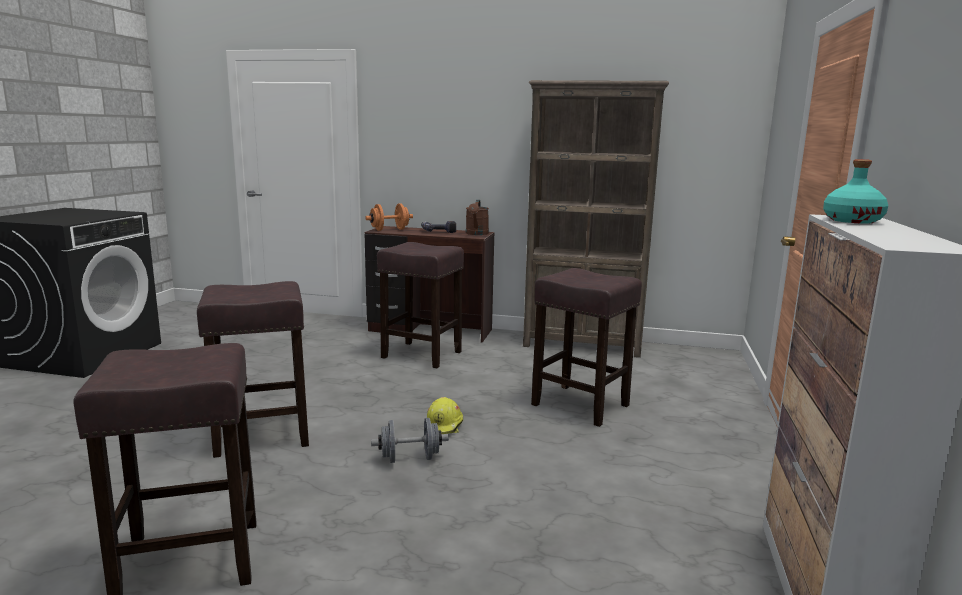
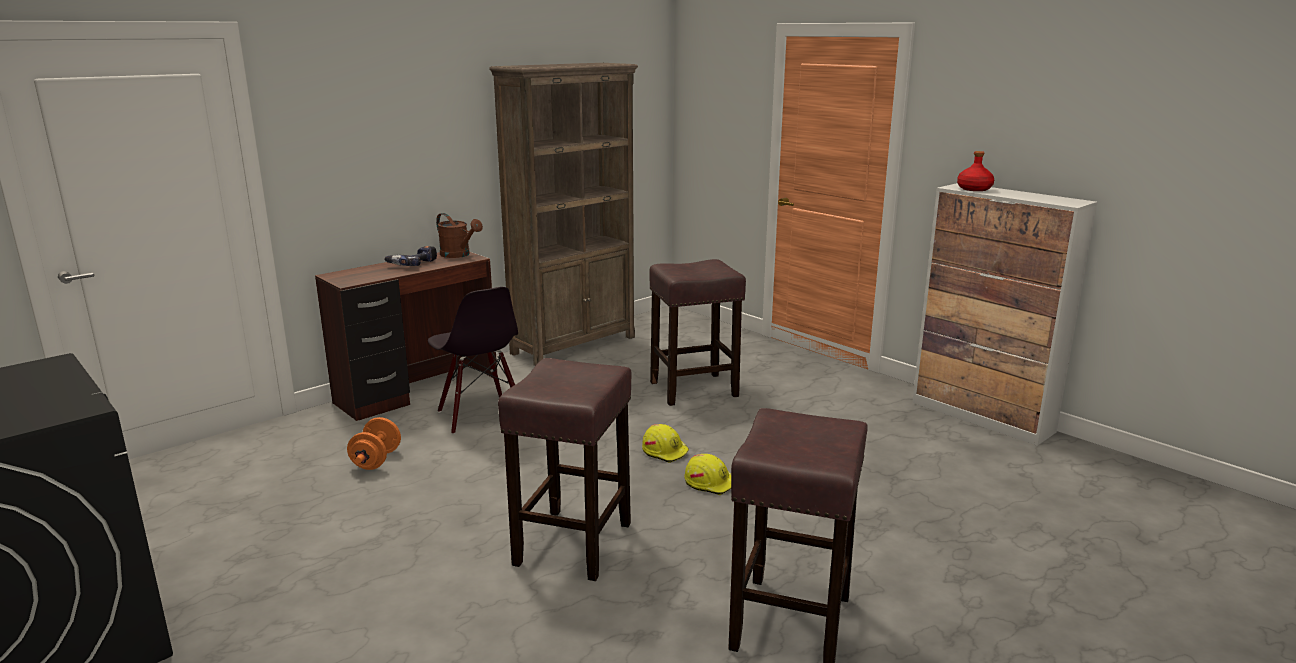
camera: 55 degrees left, 5 degrees up
orange dumbbell [365,204,413,231] -> orange dumbbell moved to [347,417,401,470]
grey dumbbell [371,418,449,463] -> yellow hard hat [684,454,731,495]
brown stool [377,242,464,368] -> black chair [428,287,518,434]
turquoise bottle [823,159,888,224] -> red bottle [957,151,994,191]

